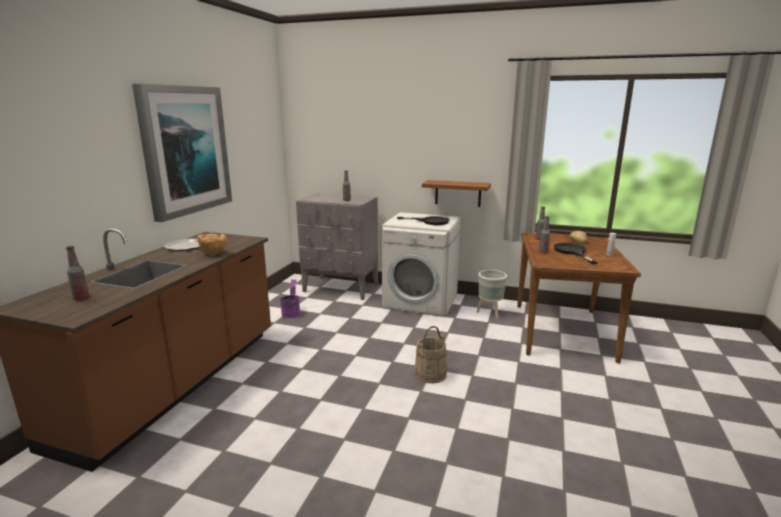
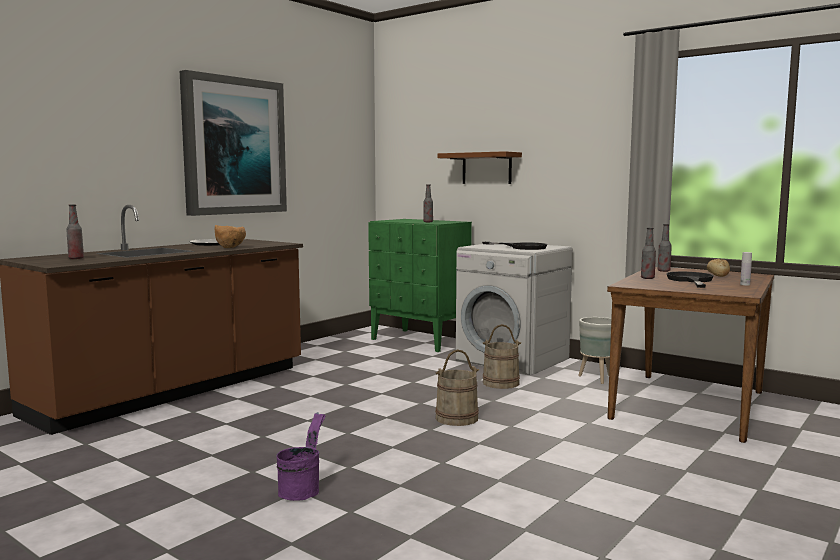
camera: 20 degrees right, 10 degrees down
purple bucket [280,279,300,318] -> purple bucket moved to [277,412,326,501]
grey dresser [296,193,378,300] -> green dresser [368,219,472,352]
brown shelf [422,180,491,207] -> brown shelf moved to [437,151,522,184]
none -> beige bucket [482,324,521,389]

